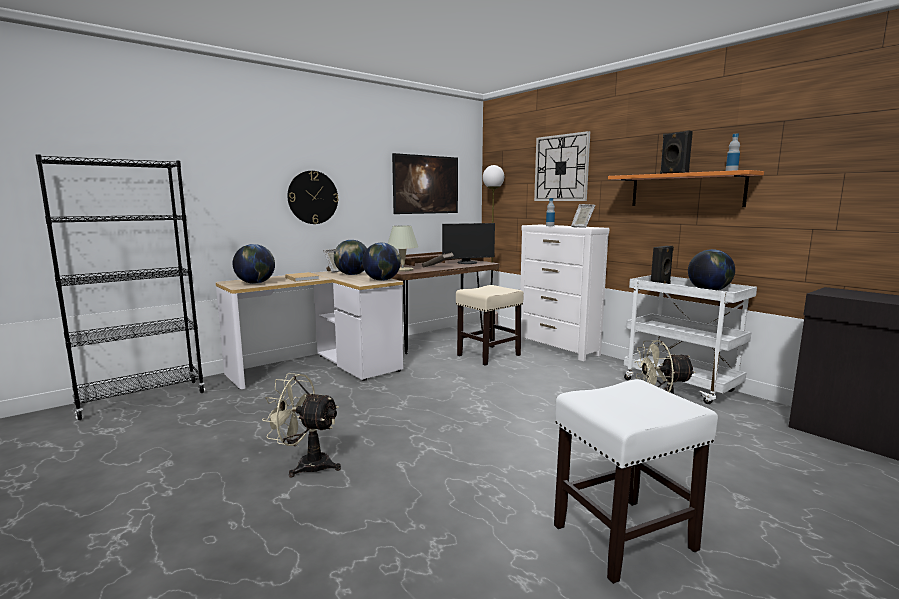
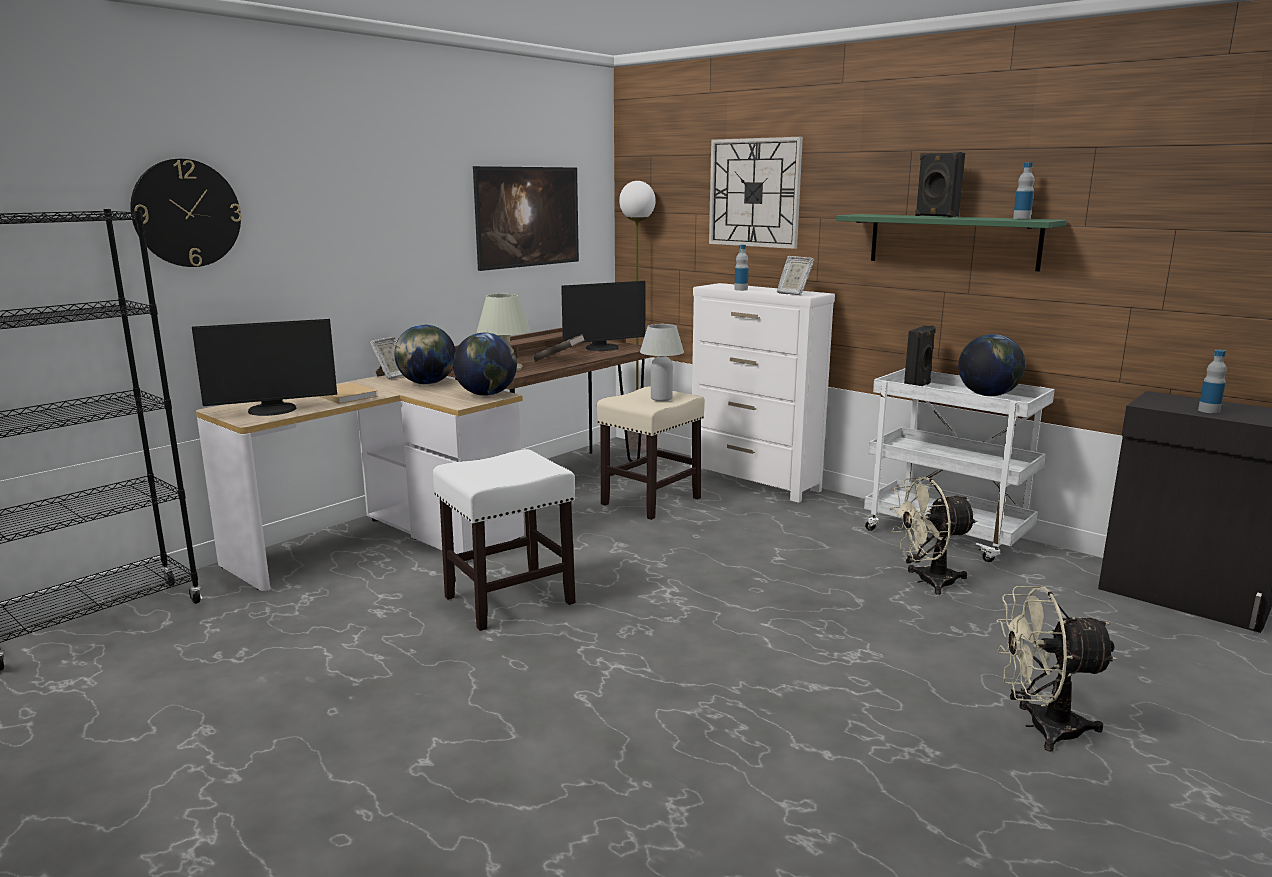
camera: 10 degrees left, 5 degrees up
globe [233,244,275,284] -> monitor [192,319,337,416]
beige fan [262,373,341,477] -> beige fan moved to [996,586,1117,752]
wall clock [287,171,339,224] -> wall clock moved to [130,159,242,267]
white stool [554,379,718,584] -> white stool moved to [433,449,576,631]
orange shelf [608,170,764,207] -> green shelf [836,214,1067,272]
none -> white table lamp [640,324,684,401]
none -> bottle [1198,350,1227,413]

